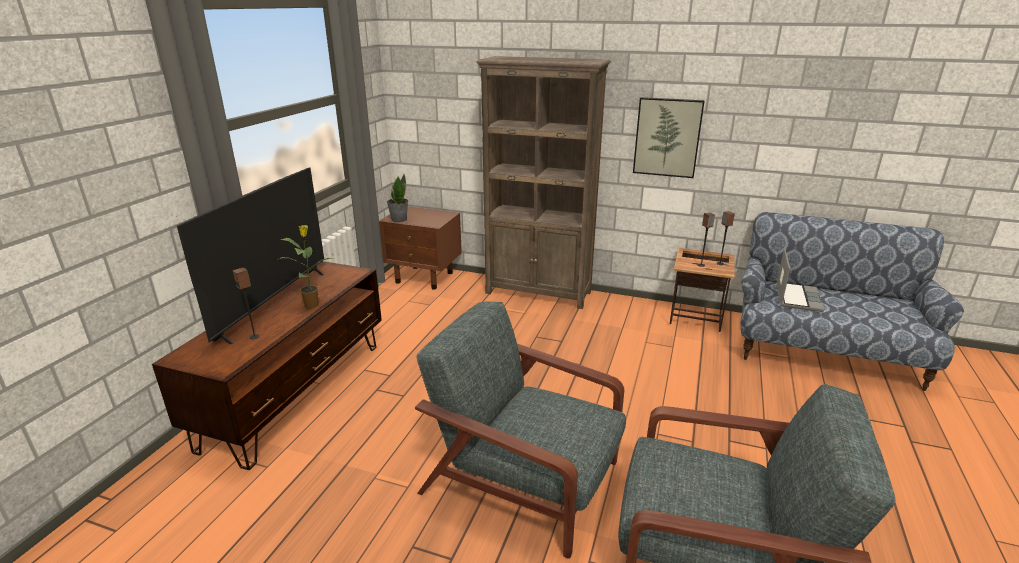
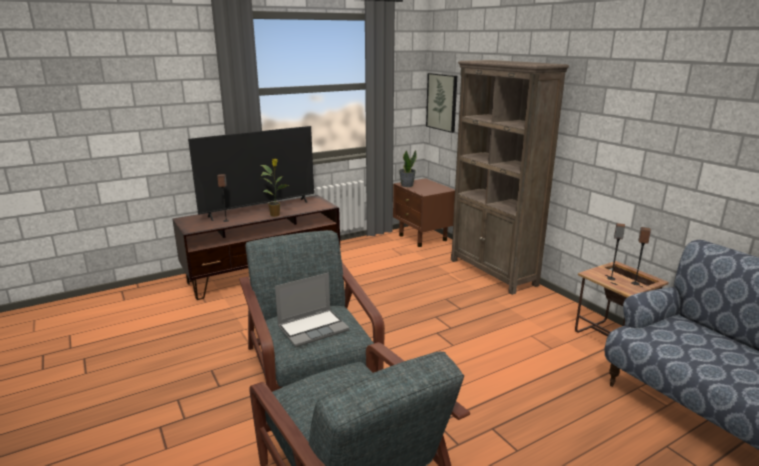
camera: 40 degrees right, 5 degrees down
picture [633,97,705,178] -> picture moved to [426,73,457,133]
laptop [776,249,824,312] -> laptop moved to [275,273,349,347]

